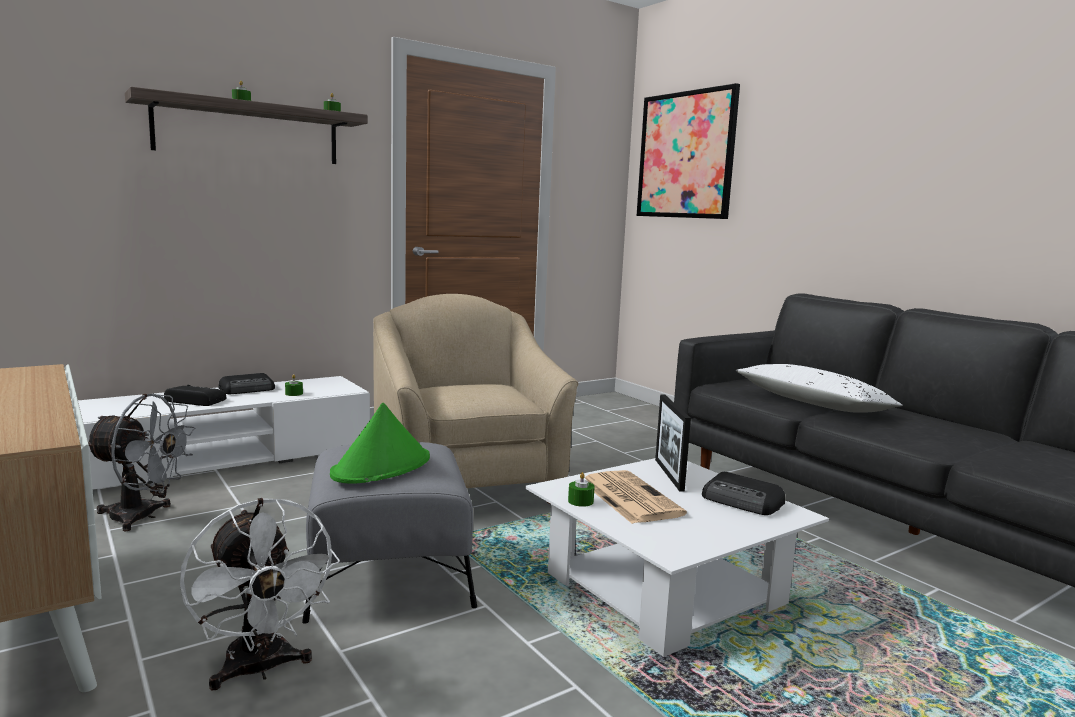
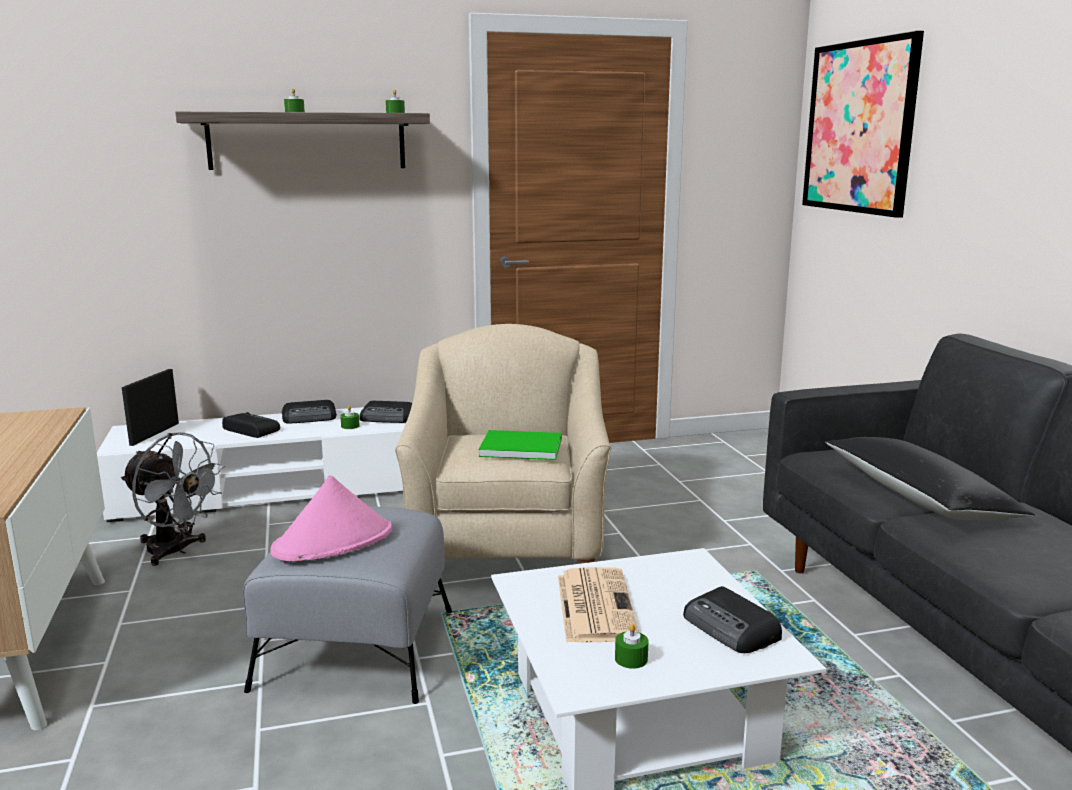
camera: 20 degrees right, 5 degrees up
white fan [180,498,340,691] -> none
green hat [330,403,430,484] -> pink hat [270,475,392,561]
green candle [568,472,595,507] -> green candle moved to [615,624,648,669]
picture frame [655,394,691,491] -> picture frame moved to [122,369,179,446]
white pillow [735,364,903,413] -> black pillow [825,437,1035,520]
none -> radio [359,401,412,423]
none -> green book [479,430,562,460]

